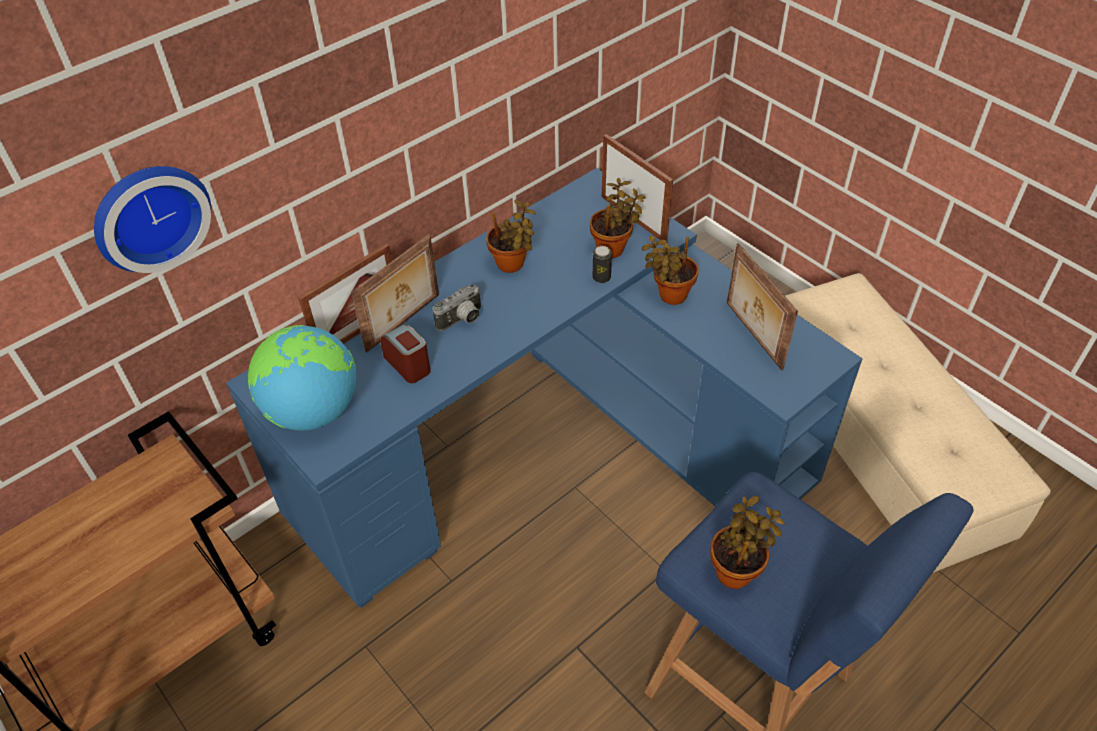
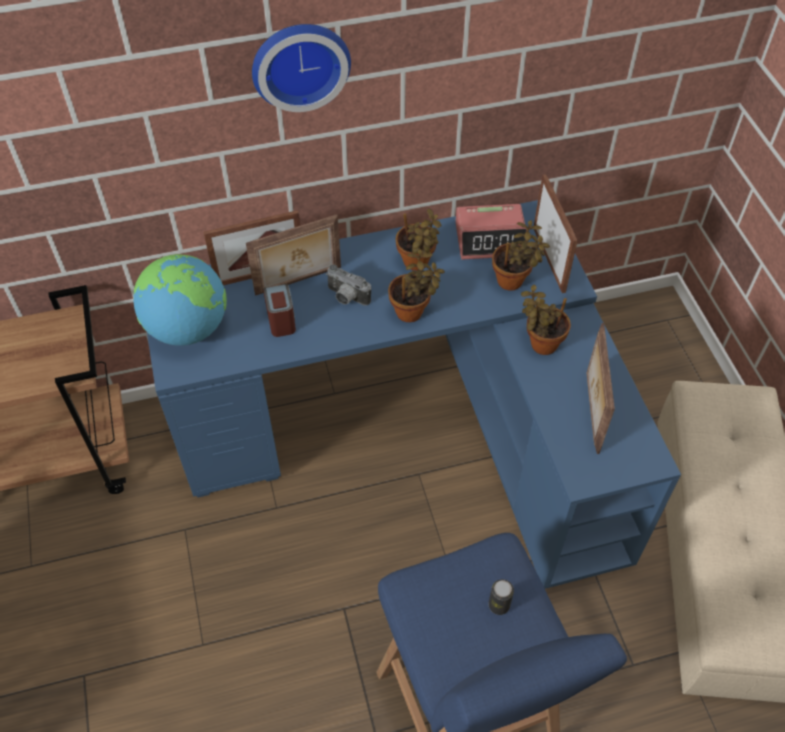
camera: 25 degrees right, 5 degrees up
wall clock [94,166,211,273] -> wall clock moved to [252,24,351,112]
camera [433,284,481,331] -> camera turned 45 degrees clockwise [326,264,371,305]
can [593,246,612,283] -> can moved to [489,579,514,615]
potted plant [710,496,785,589] -> potted plant moved to [388,249,445,322]
none -> alarm clock [455,204,527,260]

